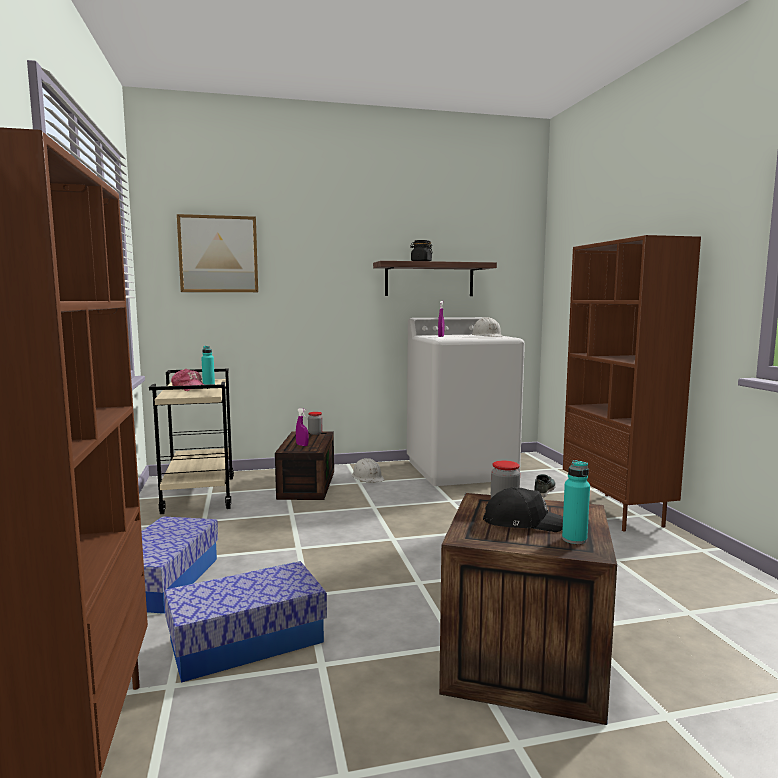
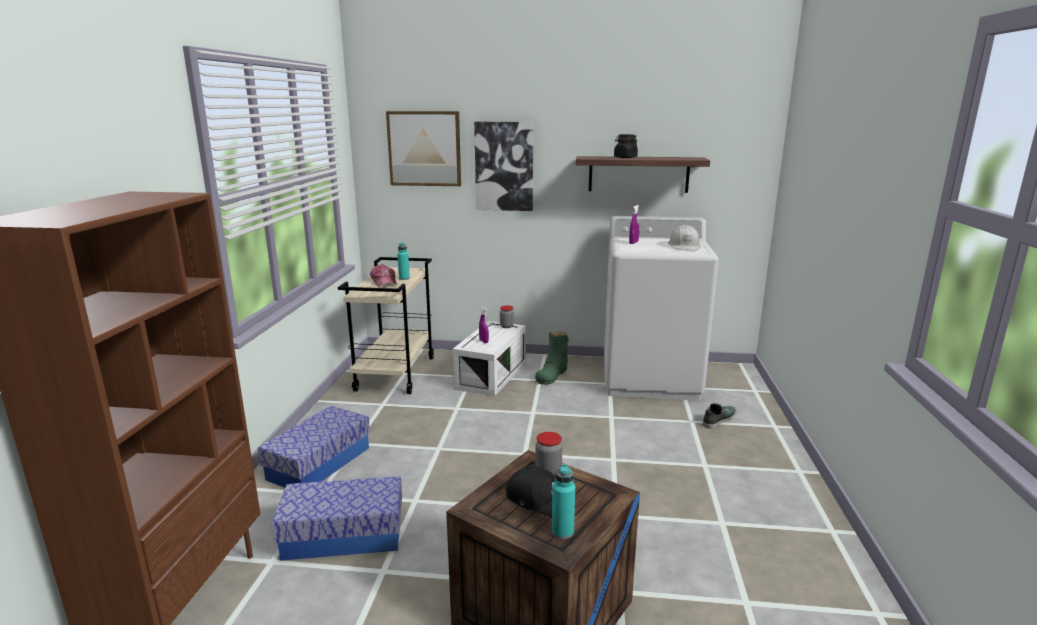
camera: 20 degrees right, 10 degrees up
brown storage box [275,431,334,500] -> white storage box [453,321,526,397]
white hard hat [352,458,384,483] -> green boot [535,331,569,385]
brown bookcase [563,235,701,531] -> none
none -> picture [474,122,533,211]

